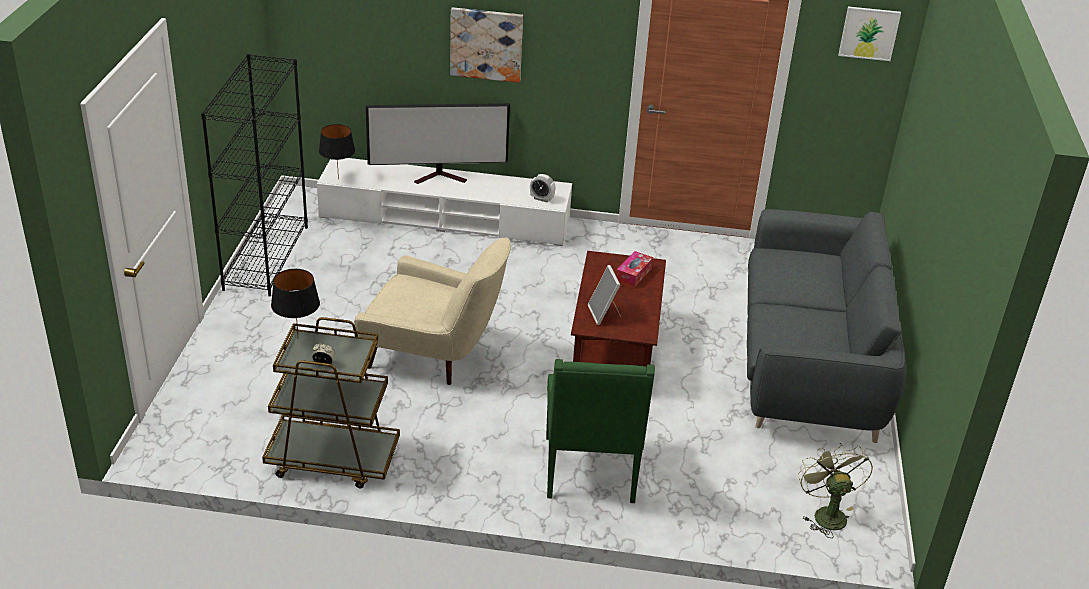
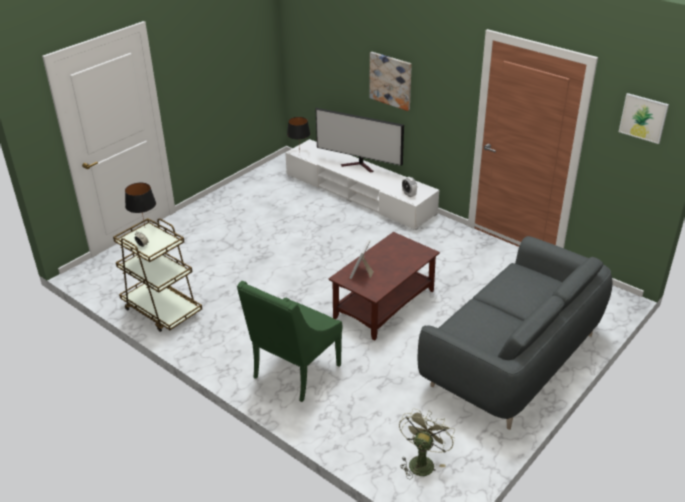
camera: 35 degrees right, 0 degrees up
black bookcase [201,54,308,297] -> none
beige armchair [354,237,511,385] -> none
tissue box [616,251,653,287] -> none

